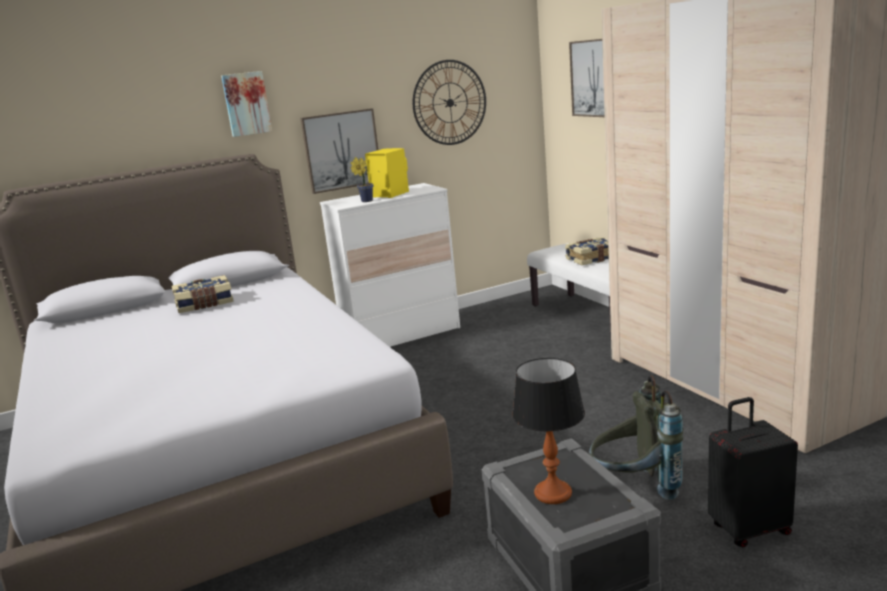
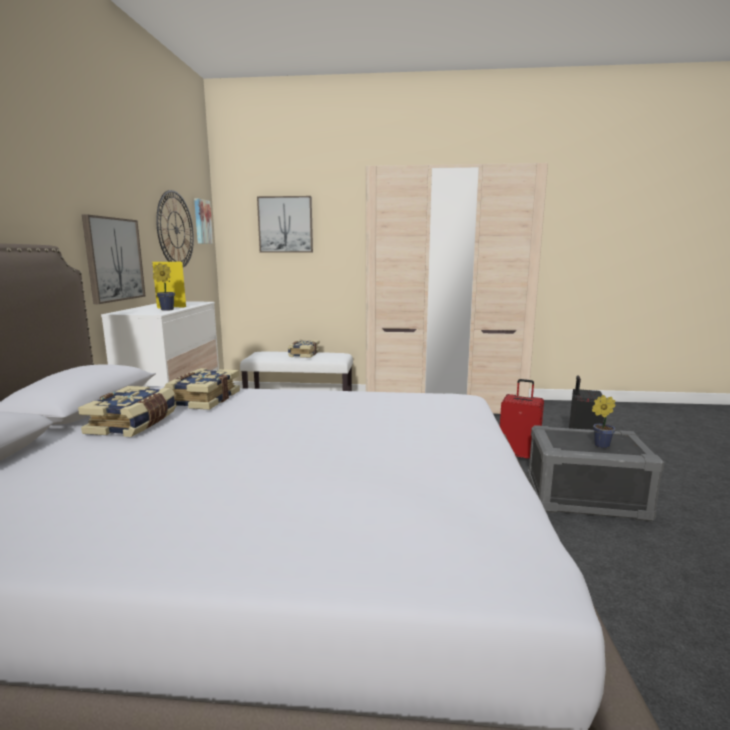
camera: 60 degrees left, 5 degrees down
picture [221,71,272,137] -> picture moved to [194,198,213,244]
table lamp [512,358,585,504] -> potted plant [592,395,616,448]
grey backpack [589,375,684,500] -> red suitcase [500,379,544,459]
none -> book [164,368,240,410]

